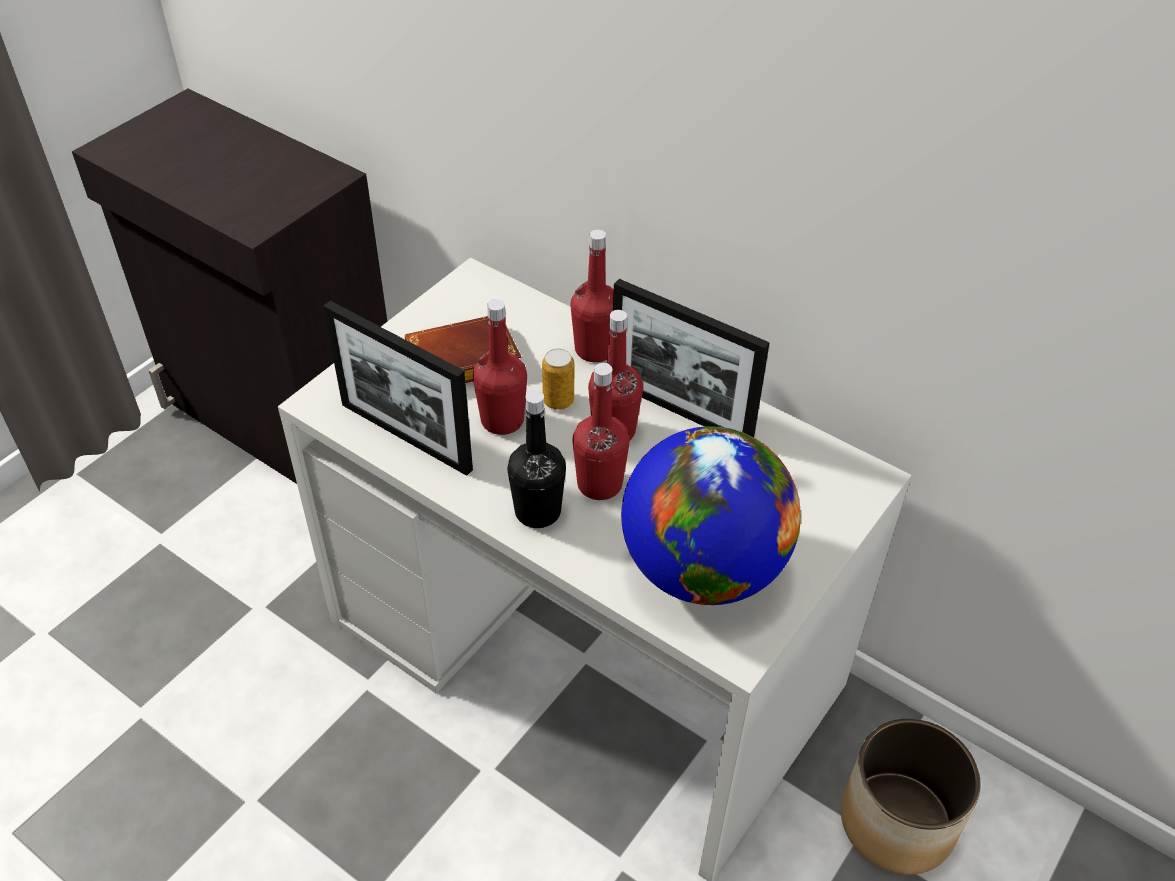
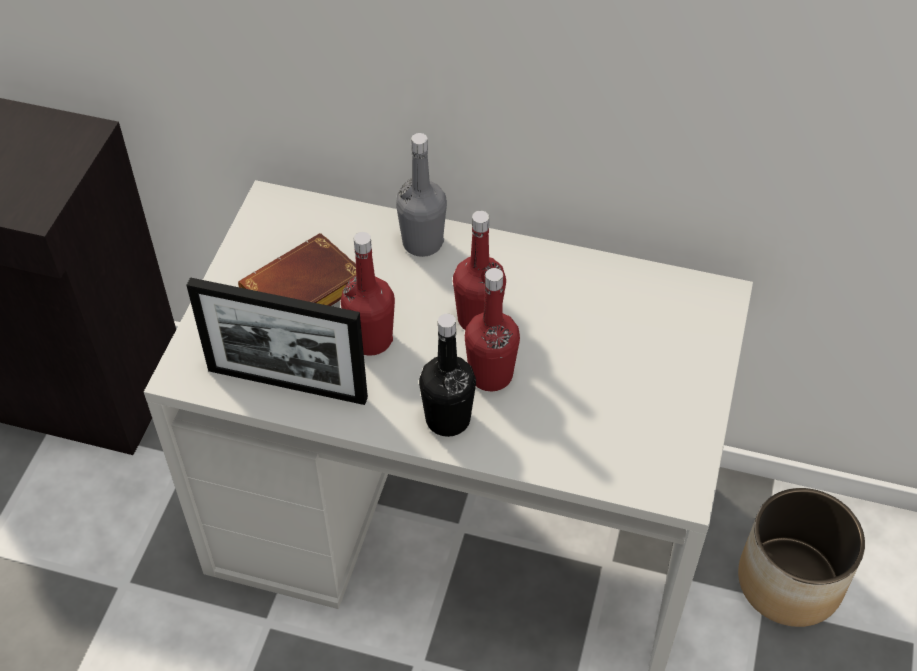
camera: 20 degrees left, 5 degrees up
can [542,349,574,410] -> none
red bottle [570,230,614,362] -> grey bottle [396,133,447,257]
picture frame [613,279,770,437] -> none
globe [621,426,801,605] -> none

